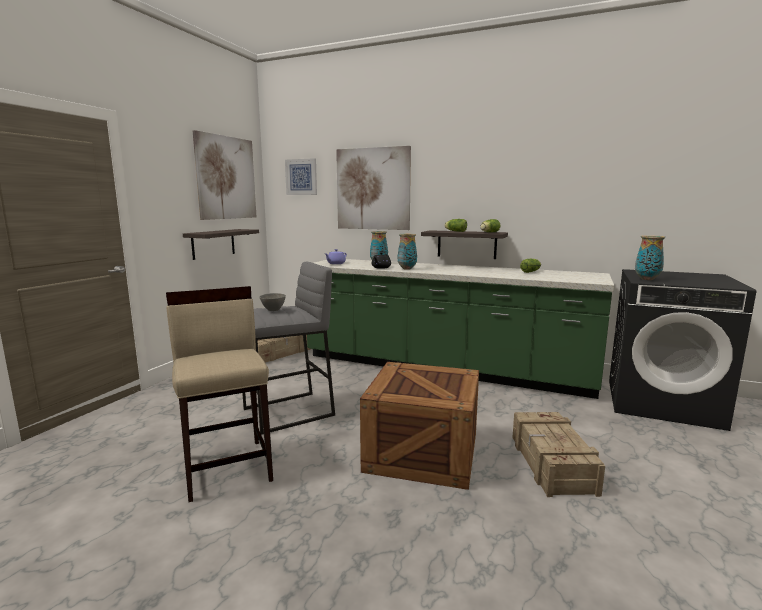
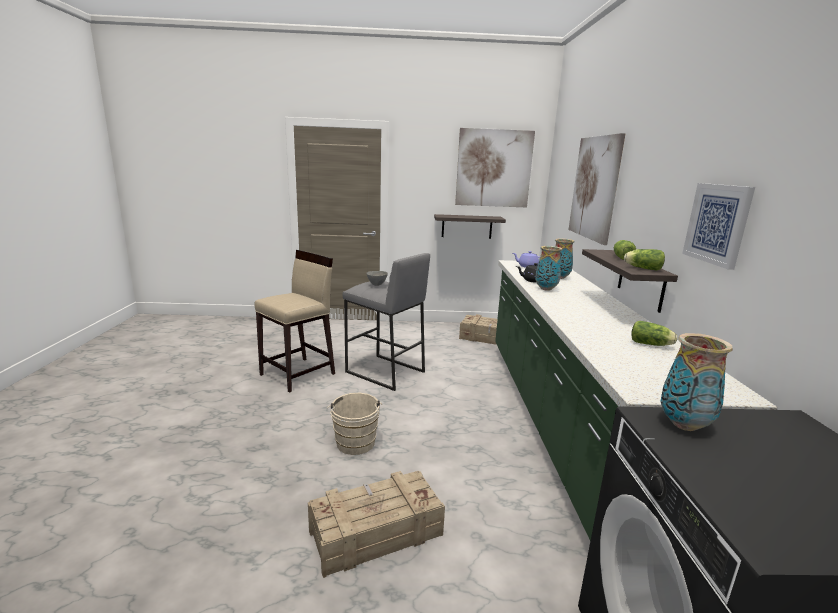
camera: 65 degrees right, 5 degrees up
picture [285,158,317,195] -> picture moved to [682,183,755,270]
crate [360,362,479,490] -> beige bucket [327,393,382,455]

